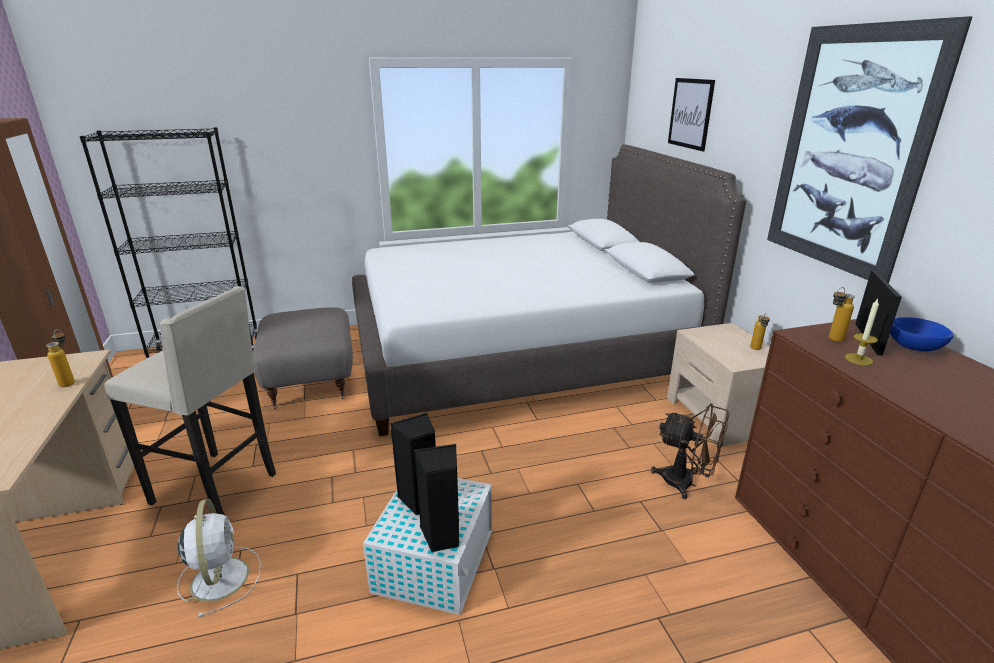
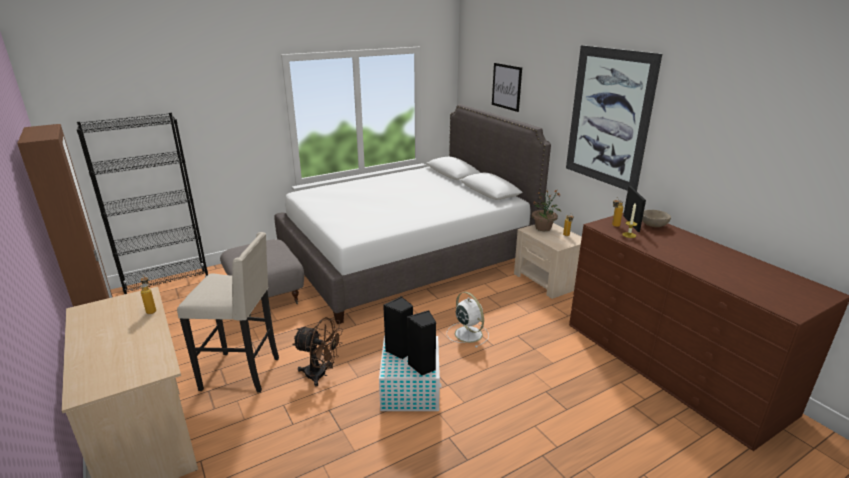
camera: 15 degrees left, 0 degrees up
white fan [177,499,261,617] -> white fan moved to [447,292,489,348]
brown fan [651,403,730,499] -> brown fan moved to [293,317,343,387]
blue bowl [890,317,954,351] -> beige bowl [642,210,671,227]
none -> potted plant [532,190,561,231]

